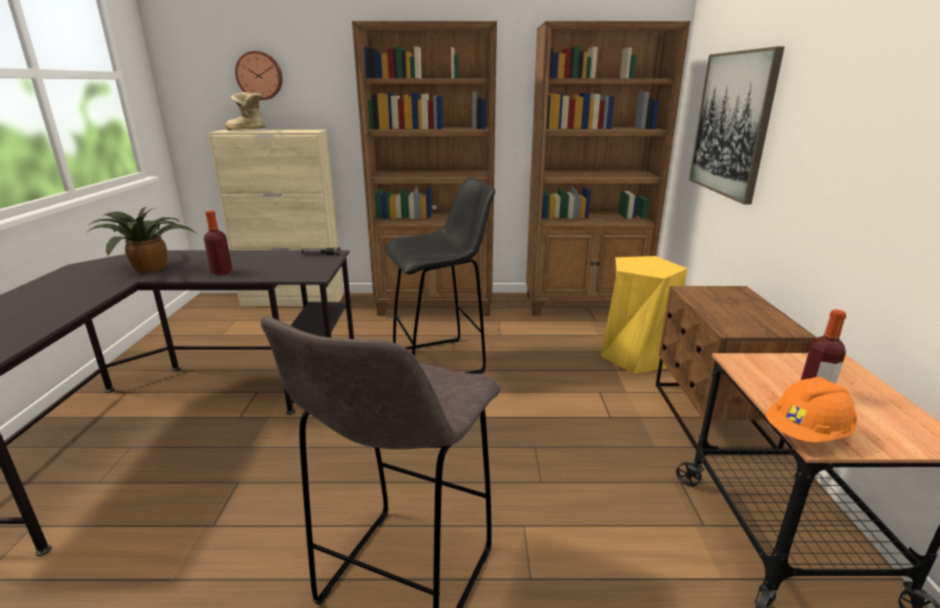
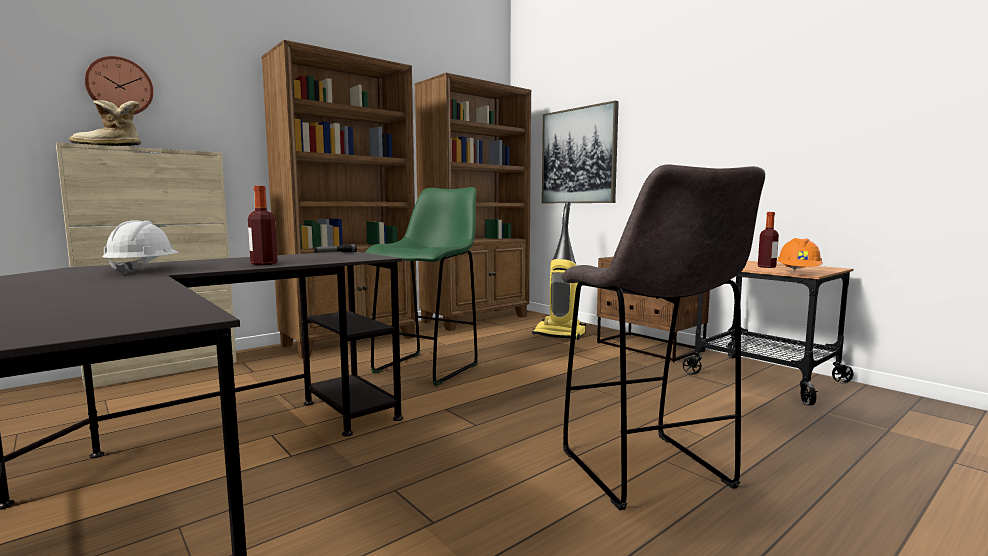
camera: 40 degrees left, 15 degrees down
potted plant [87,207,195,273] -> white hard hat [103,220,179,275]
black stool [385,178,495,374] -> green stool [365,187,478,386]
yellow stool [601,256,687,374] -> vacuum cleaner [532,201,586,340]

